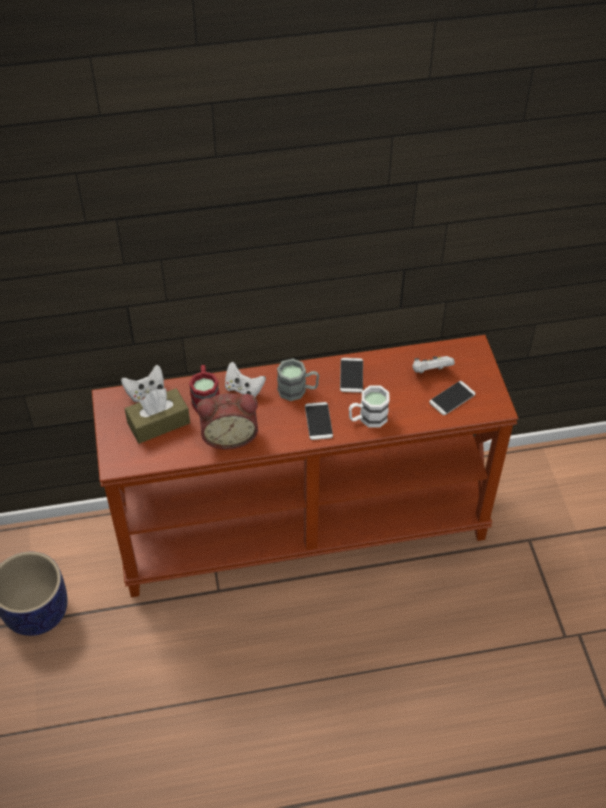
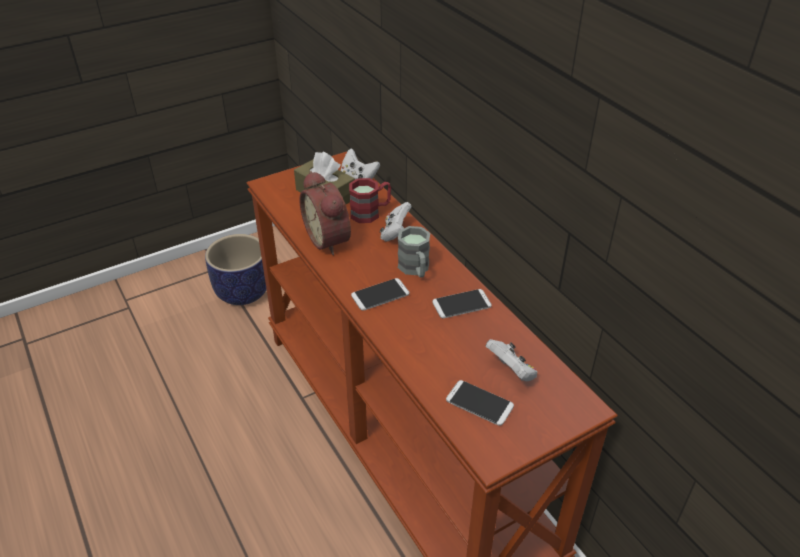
camera: 70 degrees right, 10 degrees down
white mug [349,385,390,428] -> none

